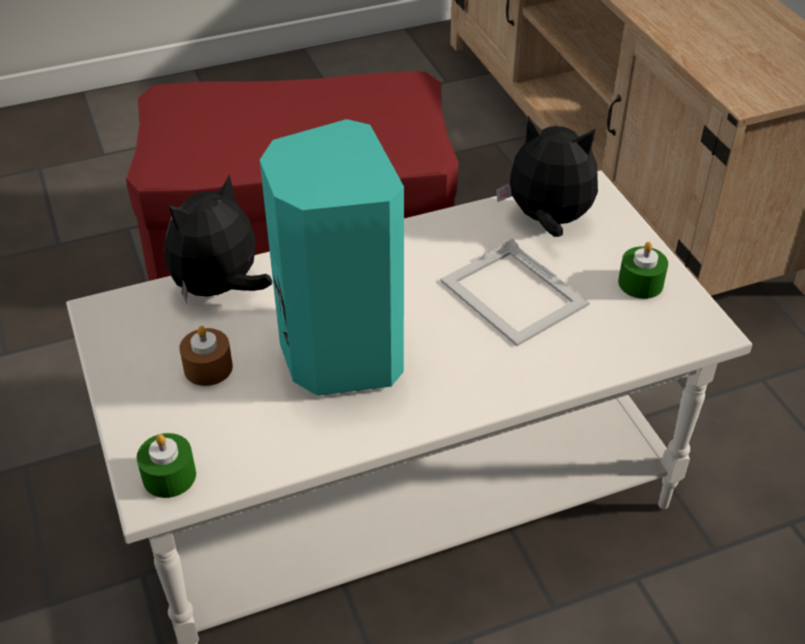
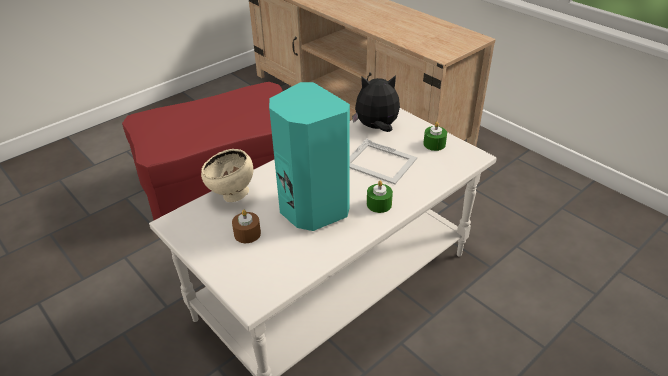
camera: 20 degrees left, 5 degrees down
green candle [137,433,196,498] -> green candle moved to [367,181,393,213]
plush toy [165,174,272,303] -> beige bowl [201,149,253,202]

